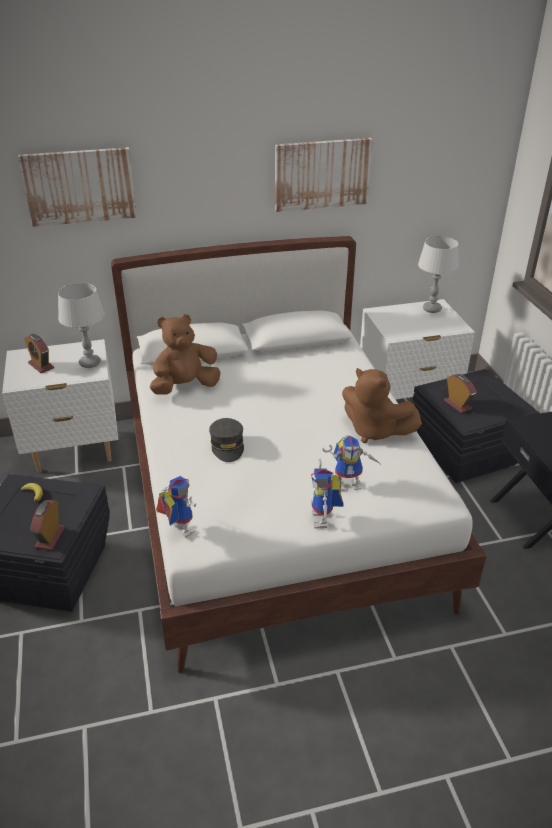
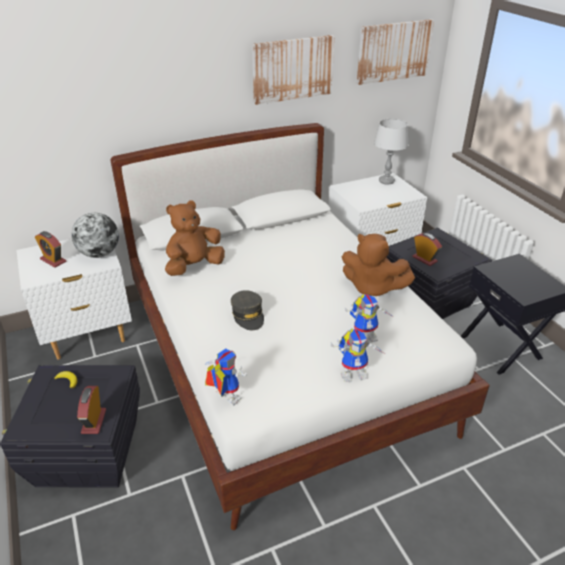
camera: 10 degrees left, 0 degrees up
picture [18,147,137,227] -> picture moved to [357,19,434,85]
grey table lamp [58,283,105,368] -> globe [72,213,119,258]
toy robot [311,458,344,528] -> toy robot turned 90 degrees counterclockwise [330,329,385,382]

